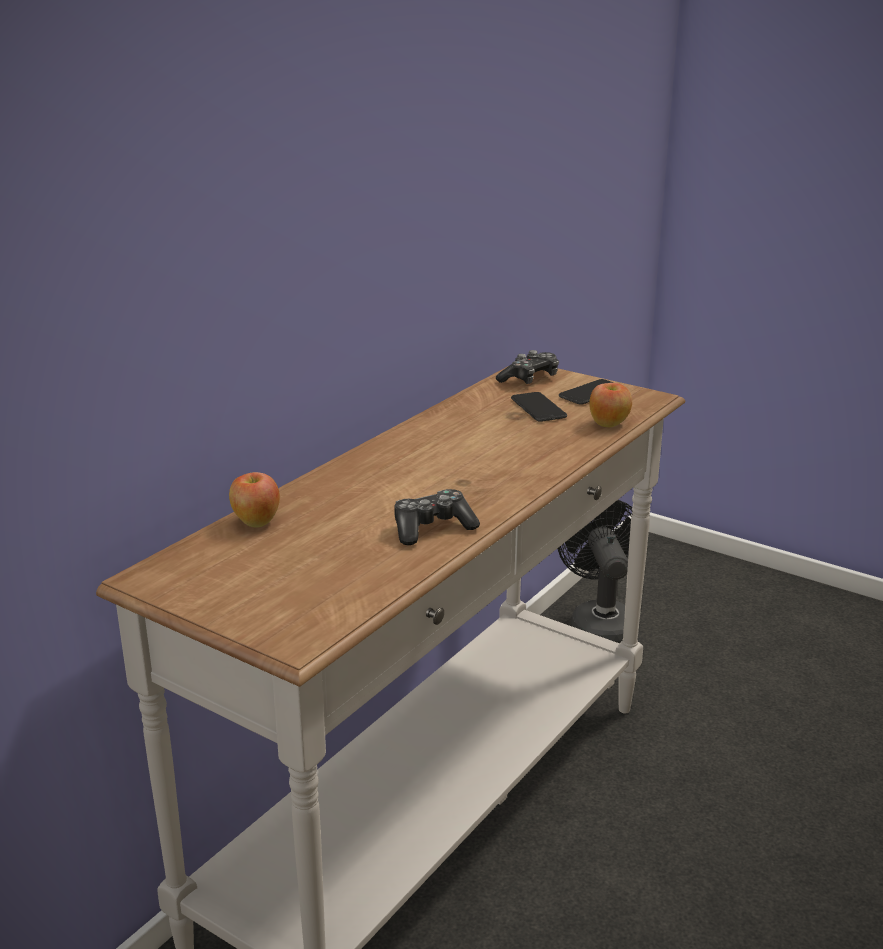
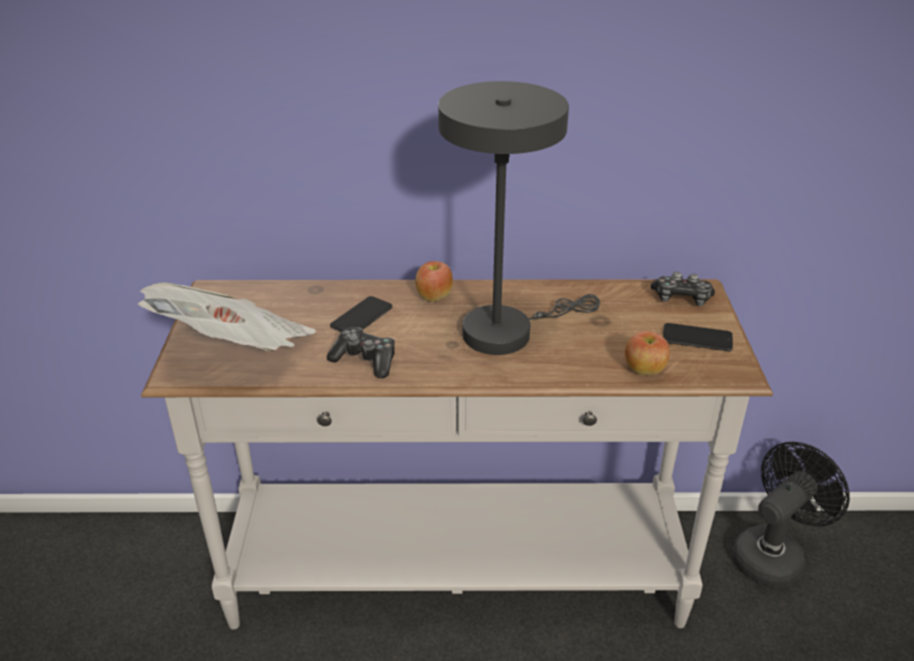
camera: 55 degrees right, 10 degrees up
apple [229,472,280,528] -> apple moved to [415,261,453,302]
phone [511,392,567,422] -> phone moved to [330,296,393,332]
none -> newspaper [137,282,316,351]
none -> grey table lamp [438,81,600,355]

